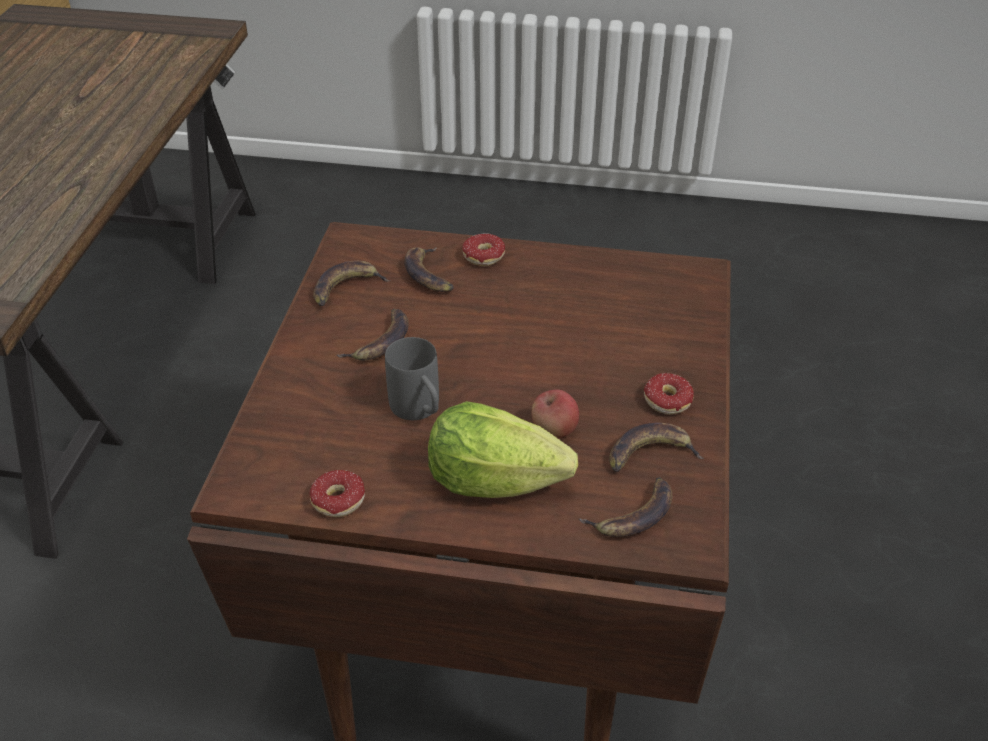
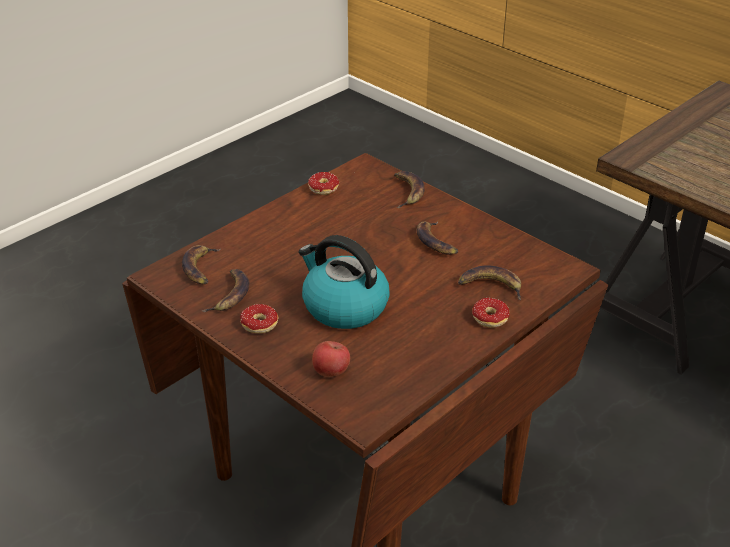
camera: 125 degrees right, 5 degrees down
banana [313,261,391,306] -> banana moved to [394,171,424,208]
grey mug [385,337,439,420] -> none
lettuce [428,401,578,498] -> none
apple [531,390,579,439] -> apple moved to [312,341,350,377]
none -> kettle [299,235,390,329]

